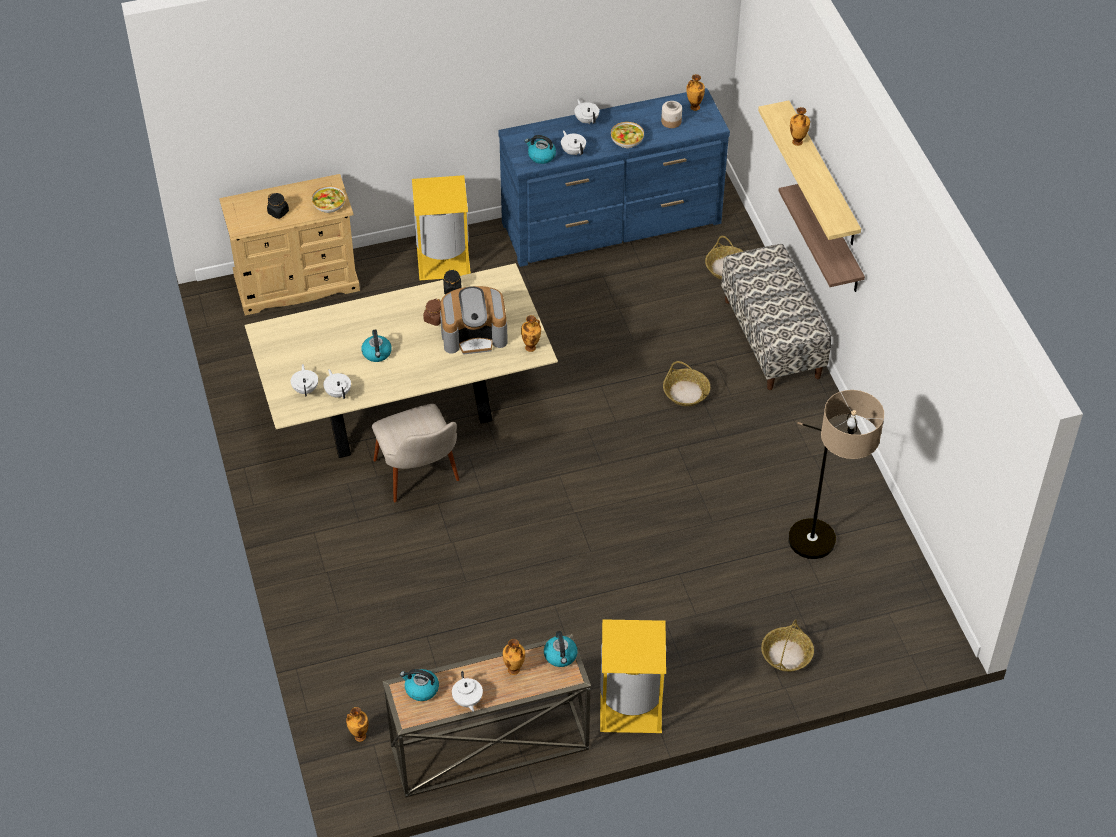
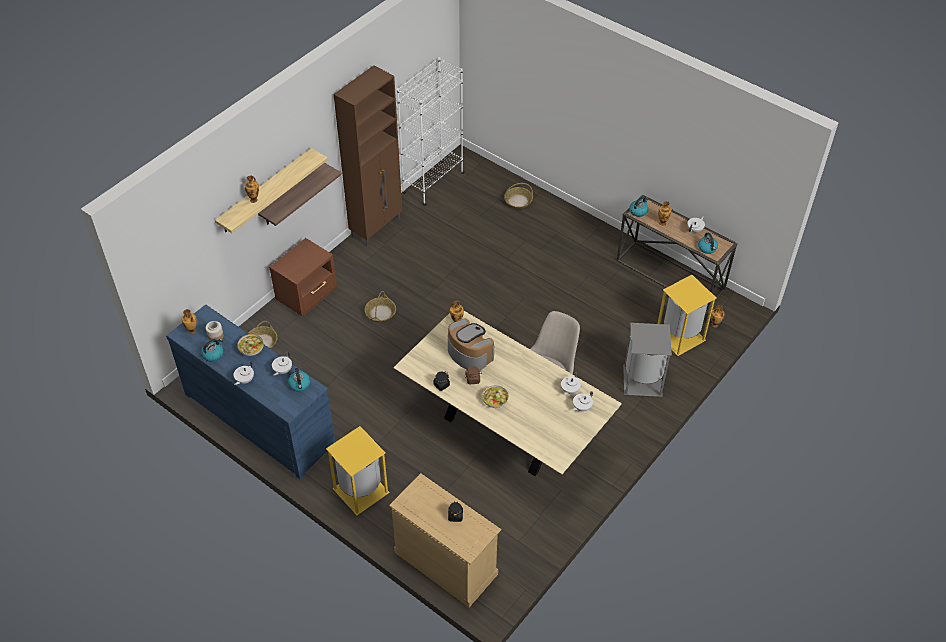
camera: 125 degrees left, 0 degrees up
bowl [311,186,345,213] -> bowl moved to [482,385,509,408]
kettle [362,330,392,362] -> kettle moved to [201,339,223,362]
yellow trash can [600,619,666,733] -> yellow trash can moved to [657,275,717,356]
bench [721,244,831,390] -> brown nightstand [269,238,337,316]
floor lamp [788,390,884,559] -> none
none -> brown cabinet [334,65,402,247]
none -> white bookcase [397,57,465,206]
none -> grey trash can [623,323,672,397]

